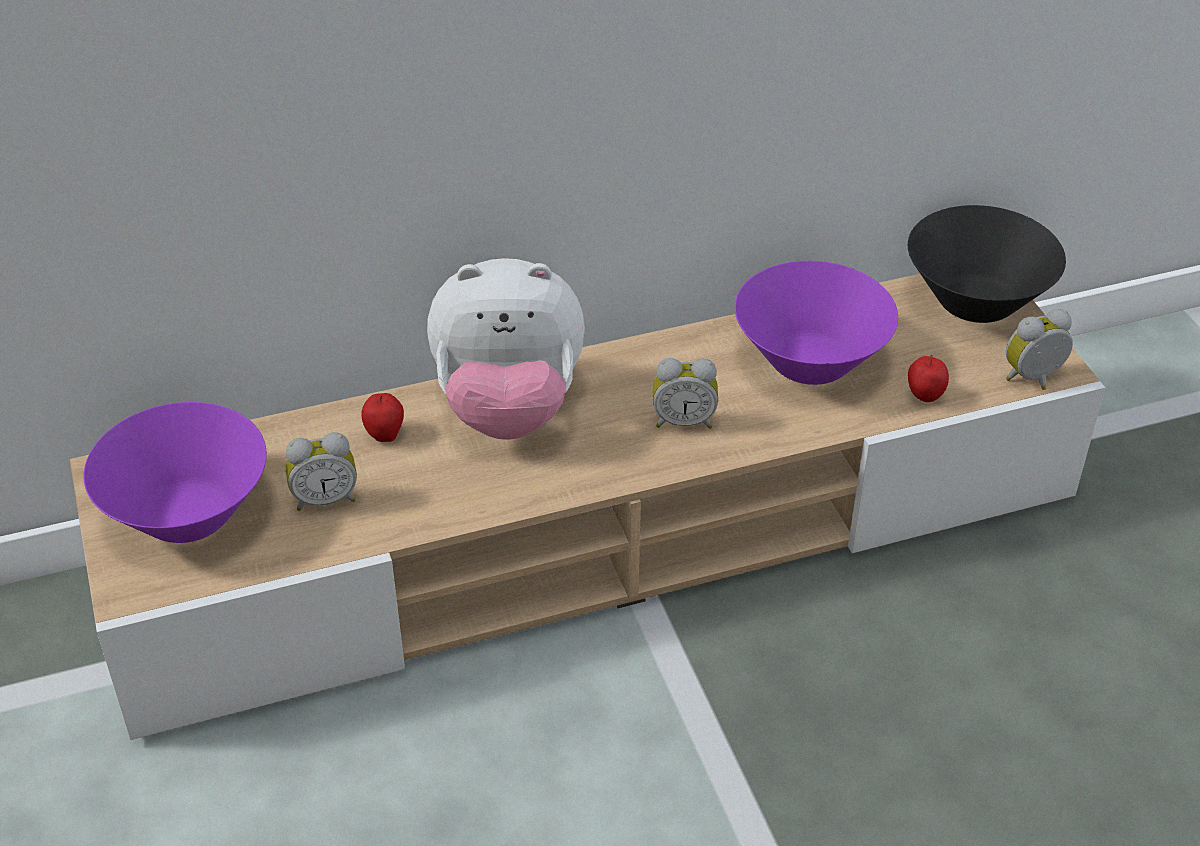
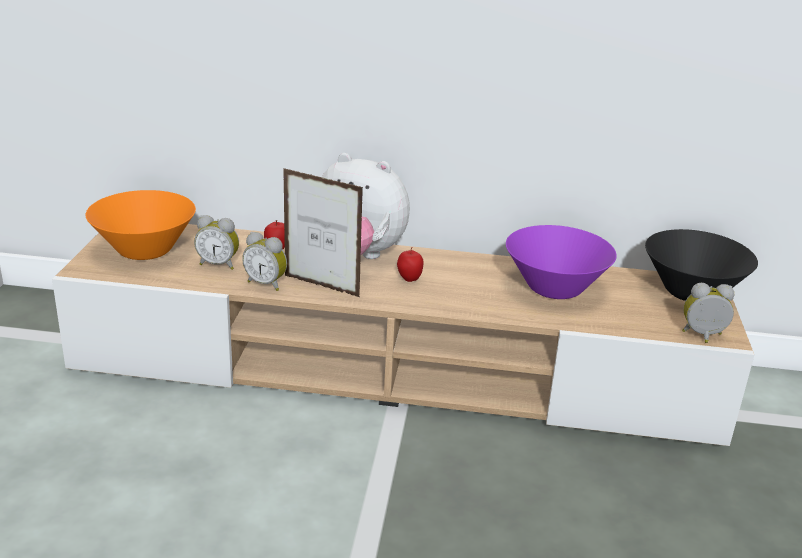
camera: 25 degrees right, 15 degrees down
purple bowl [84,402,267,543] -> orange bowl [86,190,196,260]
alarm clock [653,358,718,429] -> alarm clock moved to [242,232,287,291]
apple [908,355,949,402] -> apple moved to [397,247,424,282]
none -> picture frame [283,168,363,297]

